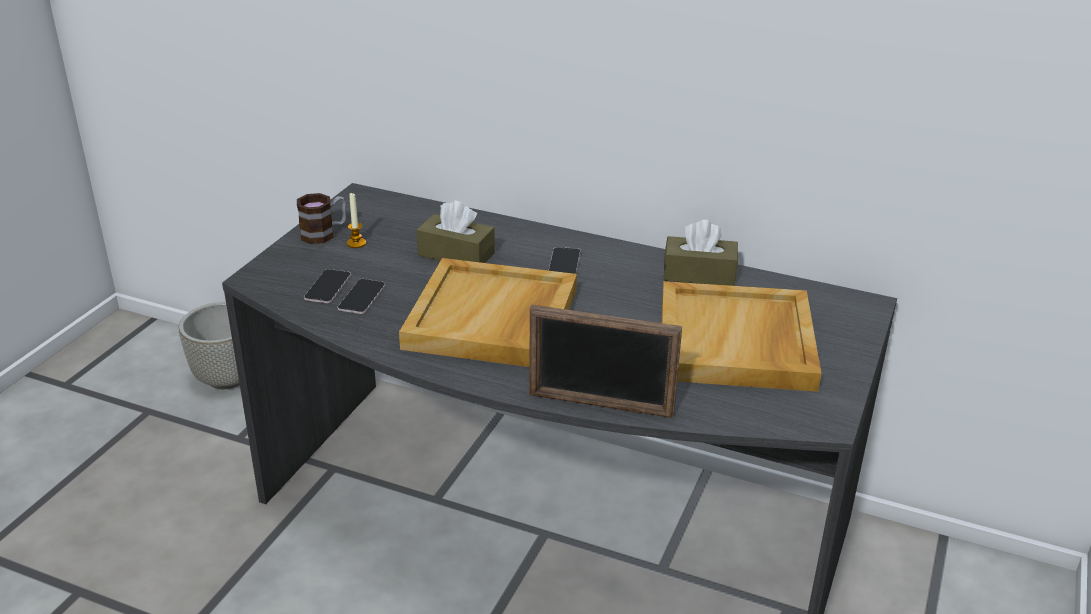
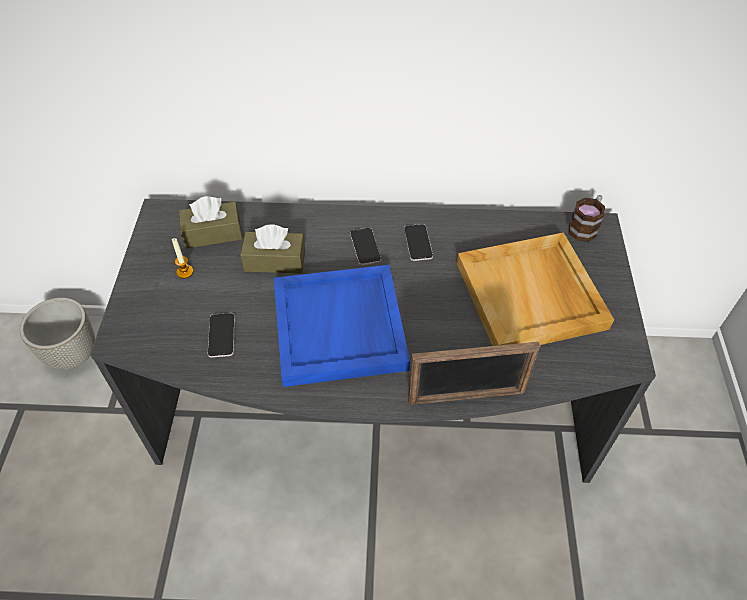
camera: 20 degrees left, 20 degrees up
mug [297,193,346,244] -> mug moved to [568,195,605,242]
phone [304,269,351,303] -> phone moved to [404,224,433,261]
beige tray [399,258,577,367] -> blue tray [274,265,410,387]
brown tissue box [664,220,738,286] -> brown tissue box moved to [179,196,242,248]

